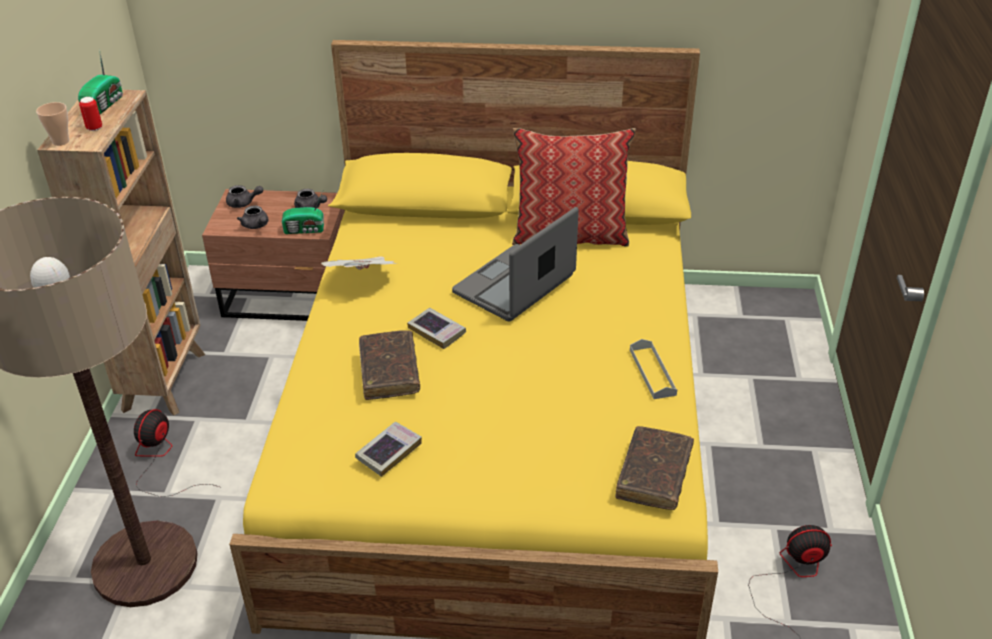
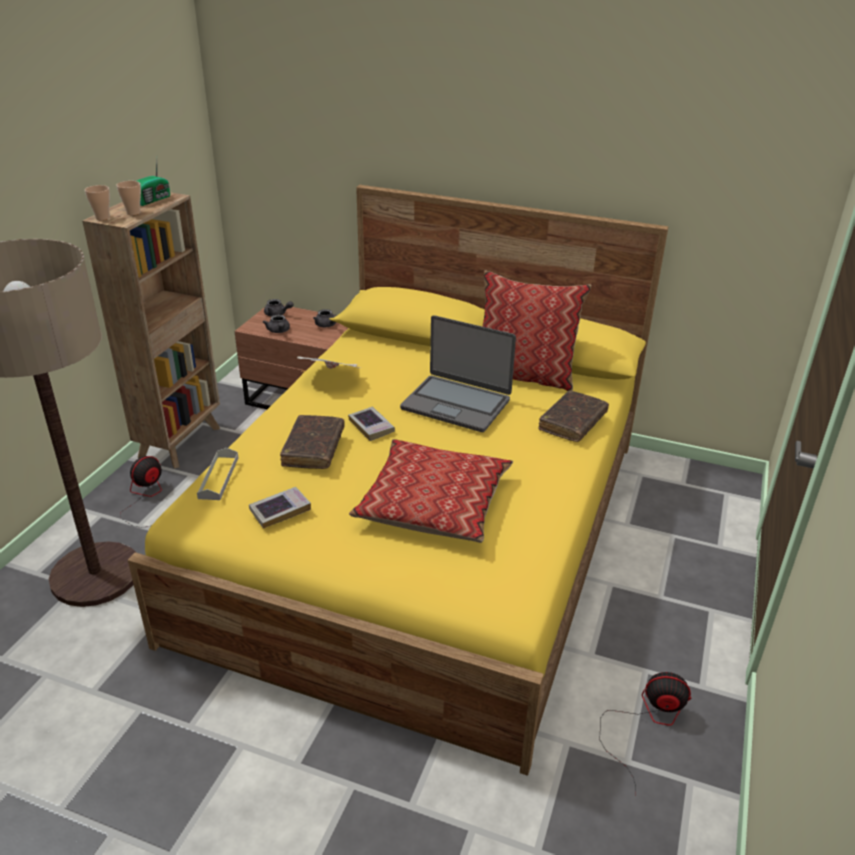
camera: 15 degrees right, 5 degrees down
can [79,97,102,131] -> cup [116,181,141,215]
radio [282,191,324,234] -> none
laptop [452,207,579,321] -> laptop turned 120 degrees counterclockwise [400,315,516,432]
brown book [616,426,694,510] -> brown book moved to [538,390,609,442]
grey tray [630,339,677,399] -> grey tray moved to [197,448,238,500]
none -> pillow [349,439,513,543]

